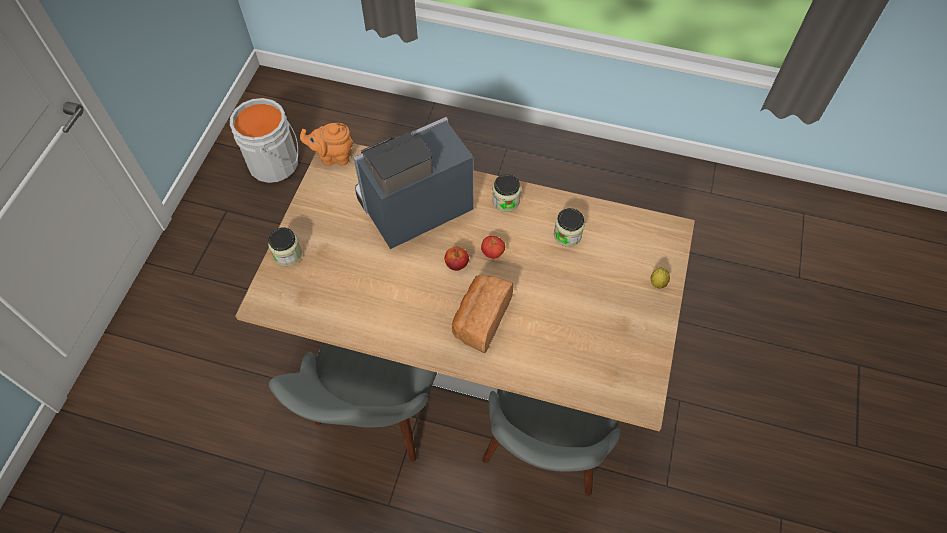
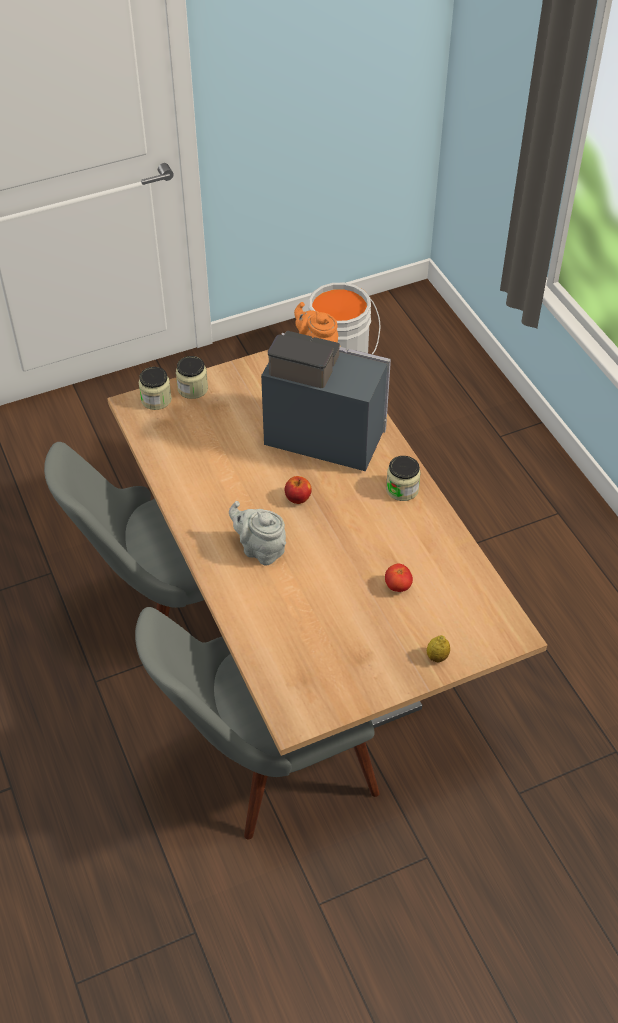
camera: 50 degrees right, 10 degrees down
bread [452,274,514,353] -> grey teapot [229,501,286,566]
tomato [481,236,505,259] -> tomato moved to [385,564,413,592]
jar [554,208,585,247] -> jar moved to [139,367,172,410]

